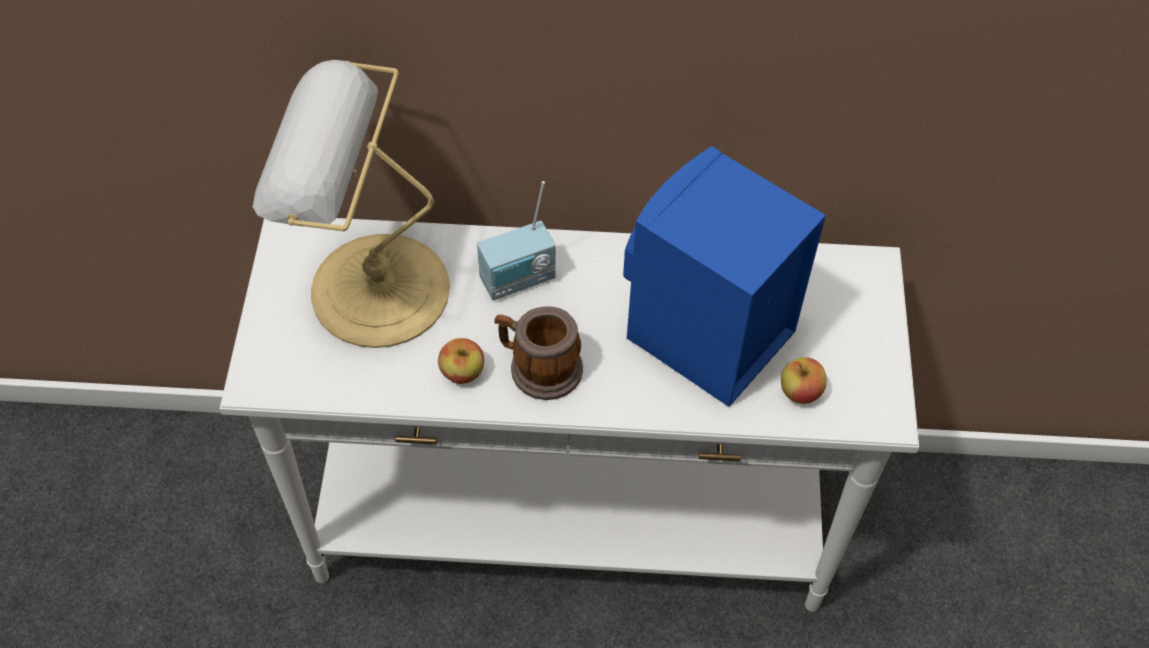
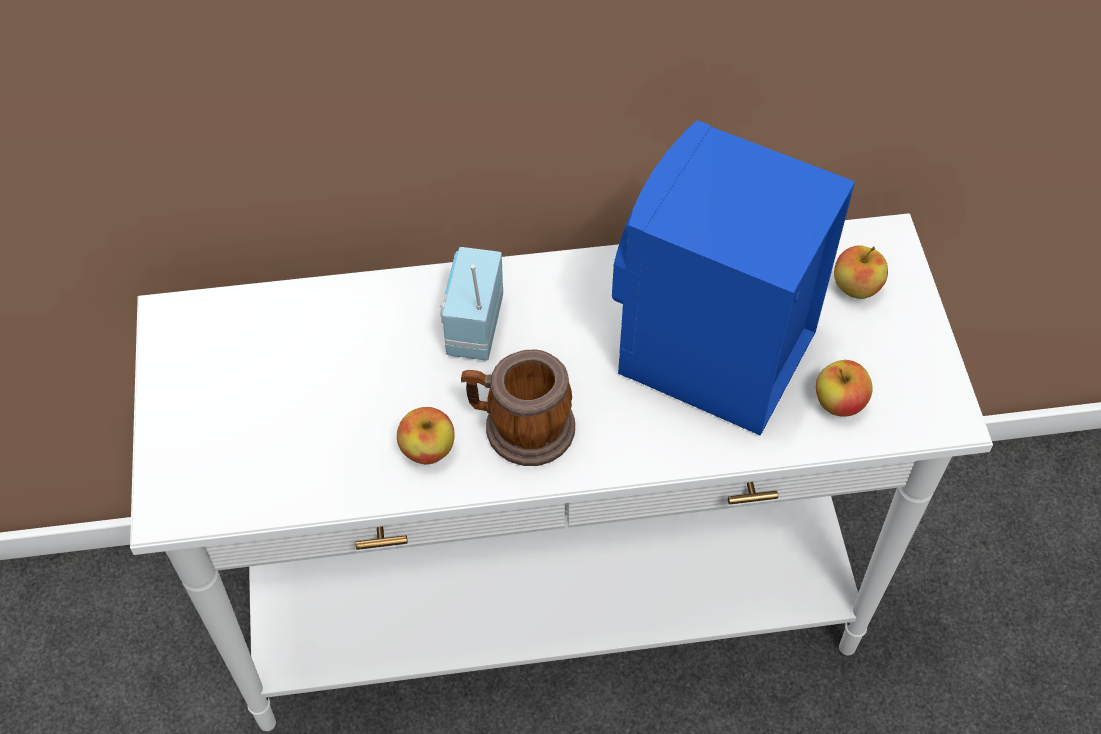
camera: 10 degrees left, 0 degrees up
table lamp [253,60,450,348] -> none
radio [477,181,556,300] -> radio turned 135 degrees clockwise [439,247,503,360]
none -> apple [834,245,888,299]

